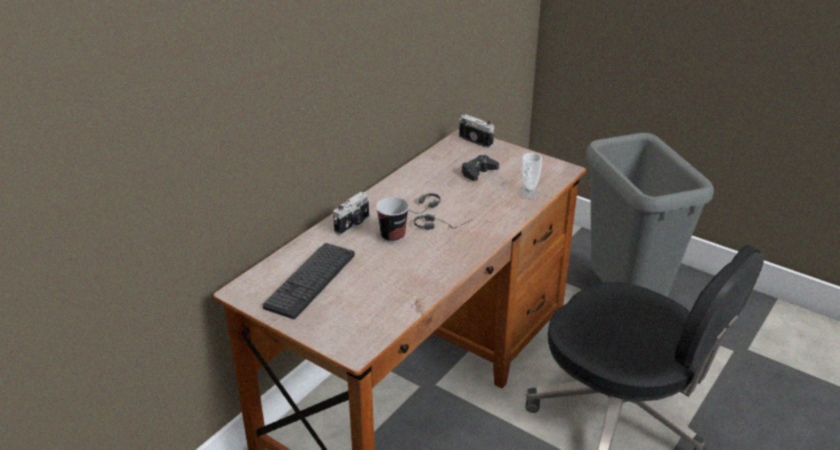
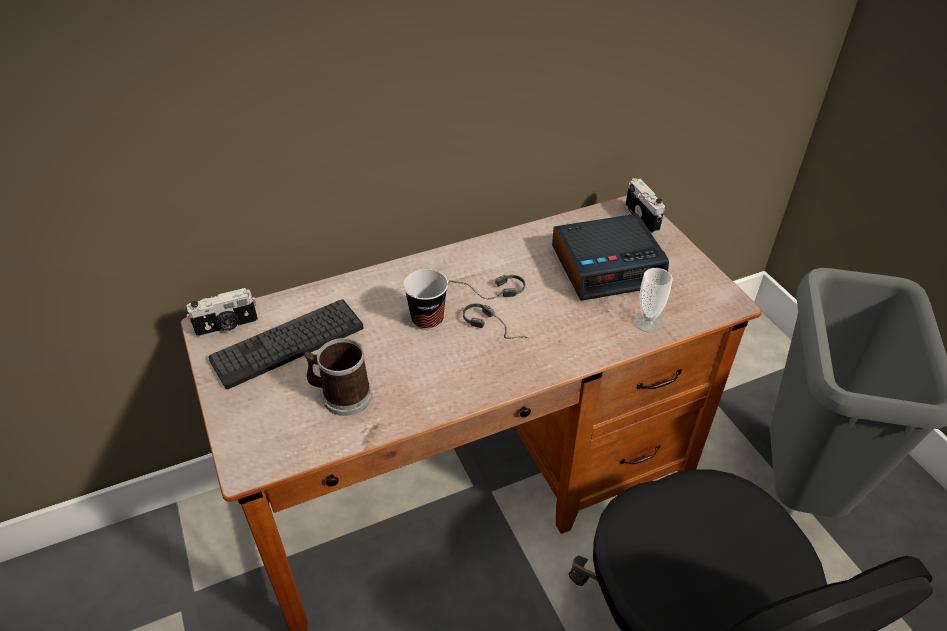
camera: 30 degrees right, 10 degrees up
camera [333,192,369,235] -> camera moved to [186,288,258,338]
black game controller [461,155,499,181] -> alarm clock [552,214,669,300]
none -> mug [304,338,372,416]

